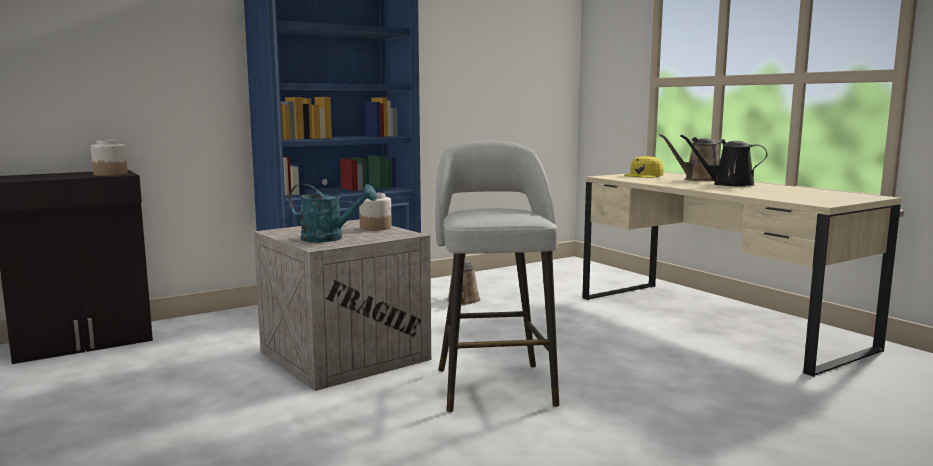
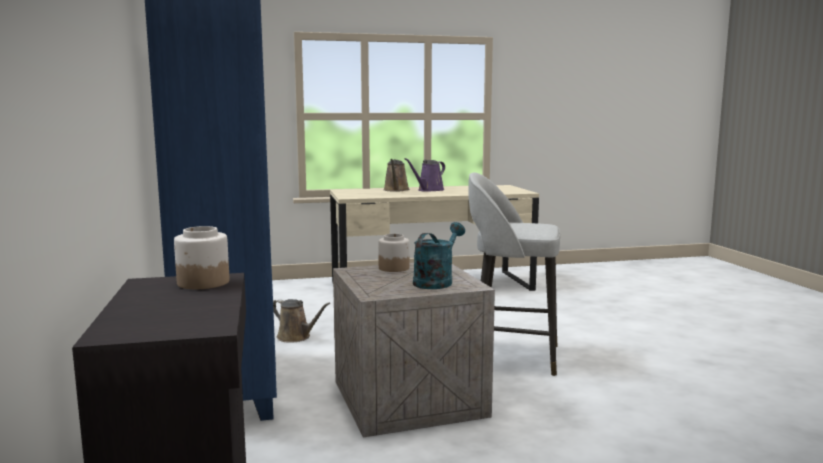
camera: 70 degrees left, 0 degrees up
yellow cap [624,156,664,178] -> none
black watering can [680,135,768,187] -> purple watering can [405,158,445,192]

